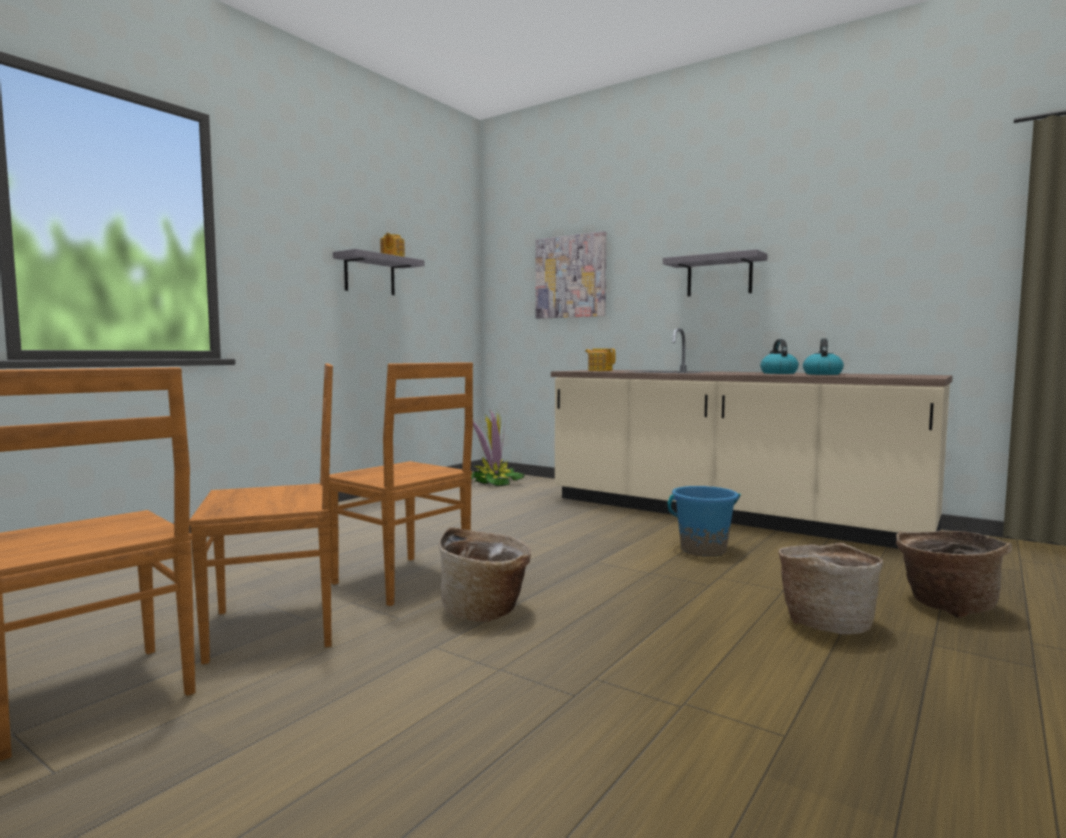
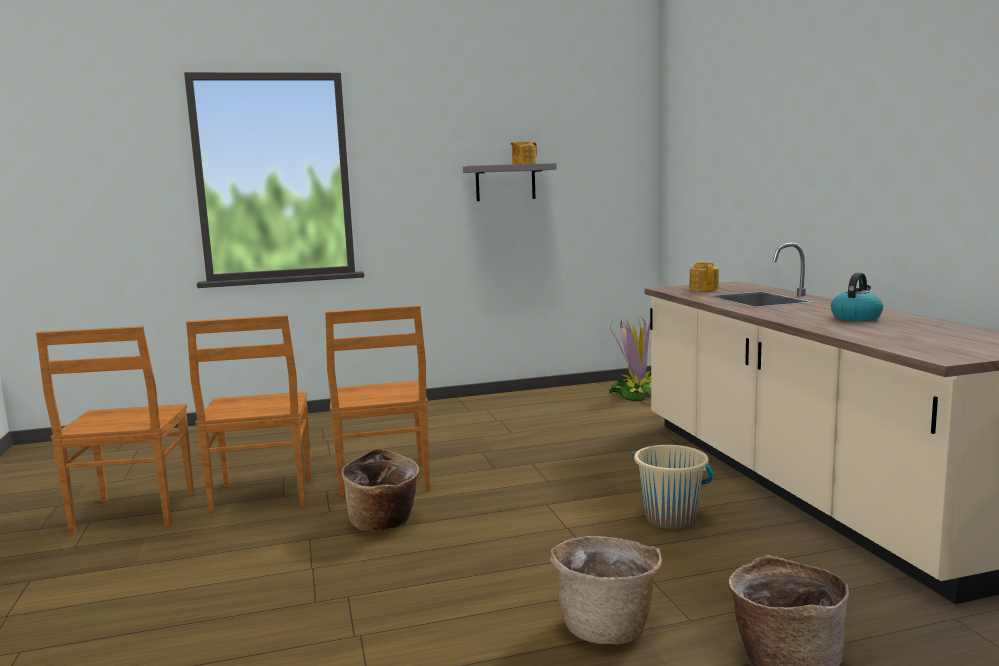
camera: 40 degrees right, 5 degrees up
brown chair [189,363,333,664] -> brown chair turned 60 degrees clockwise [186,315,312,516]
picture [536,231,606,319] -> none
grey shelf [663,249,768,297] -> none
blue bucket [668,486,741,557] -> beige bucket [632,445,713,530]
kettle [803,338,844,375] -> none

